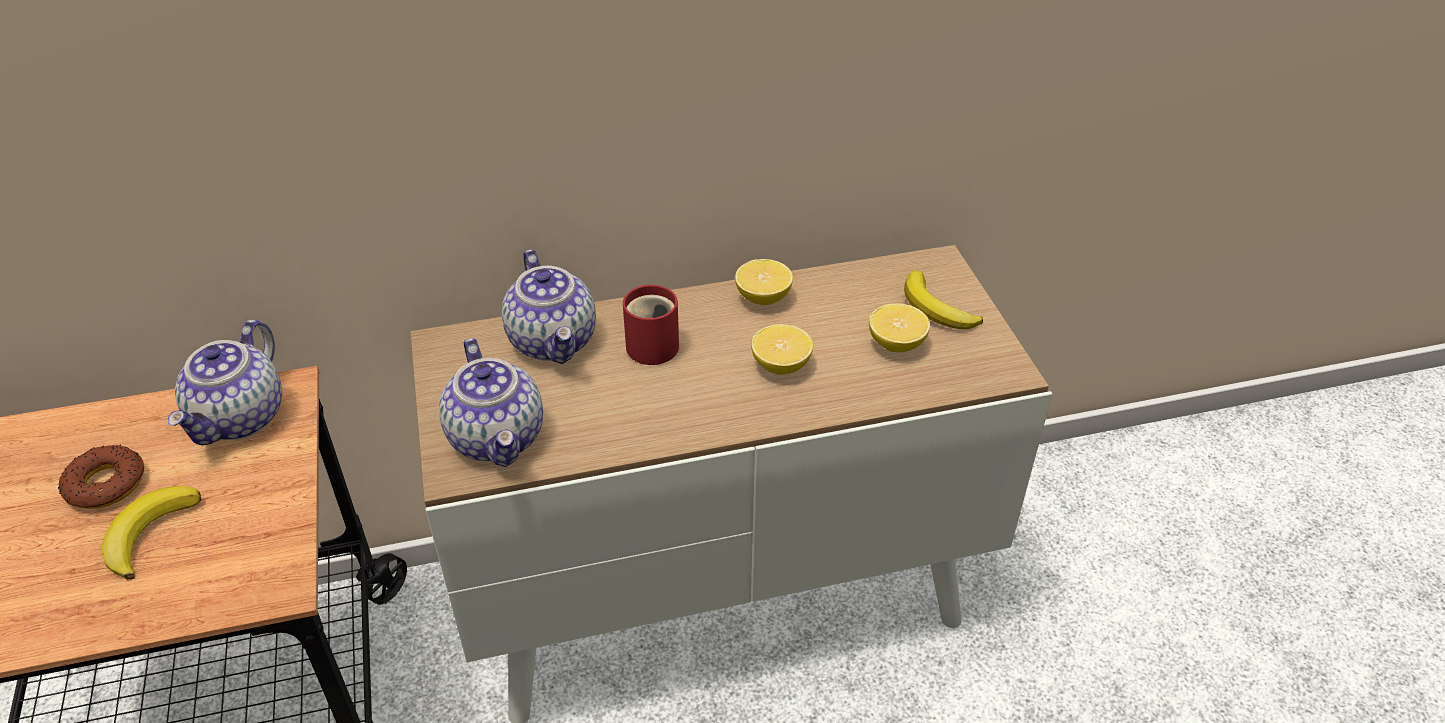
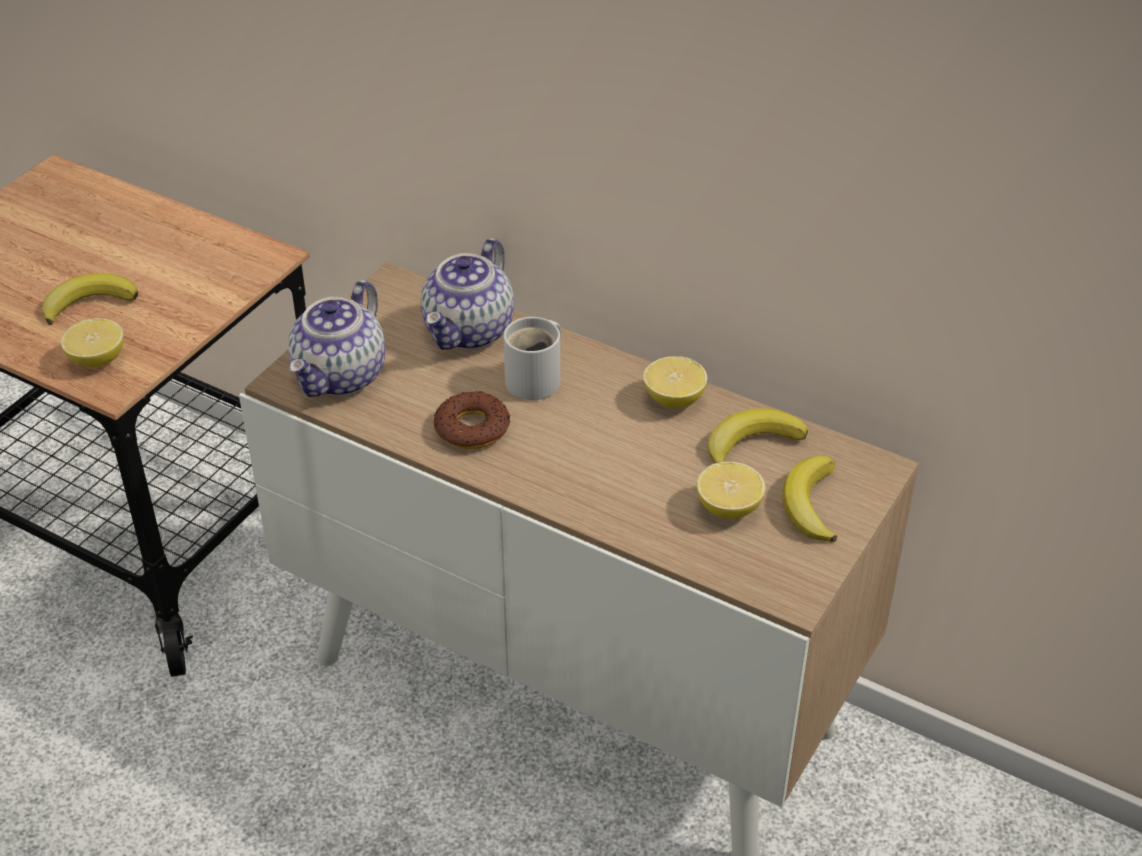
camera: 45 degrees right, 0 degrees up
donut [58,445,144,509] -> donut moved to [434,391,511,449]
teapot [168,320,282,445] -> none
red mug [623,285,679,365] -> white mug [503,317,561,400]
lemon [751,324,813,375] -> lemon moved to [61,318,124,367]
none -> banana [708,408,808,464]

